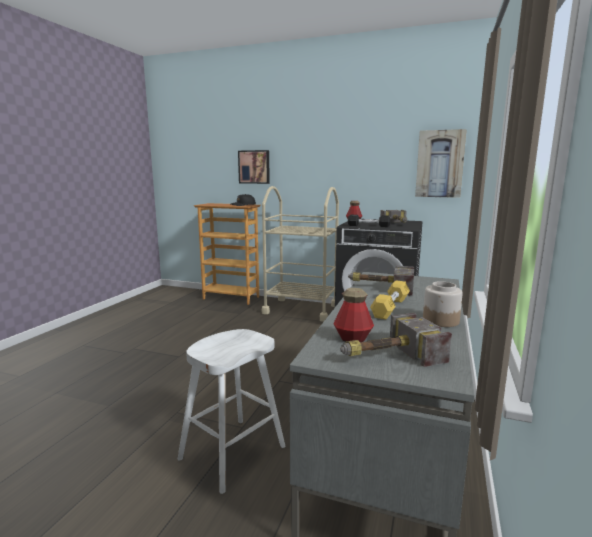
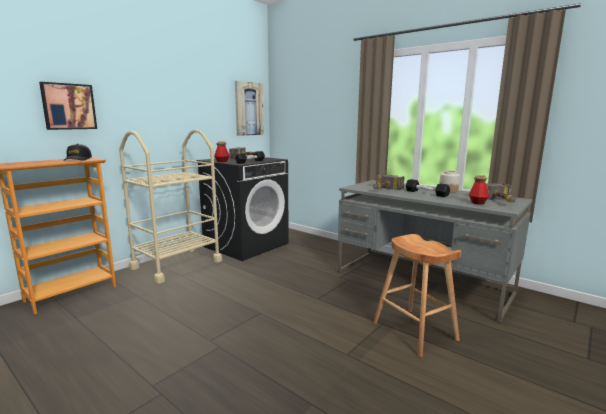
camera: 70 degrees left, 0 degrees up
white stool [178,329,285,494] -> brown stool [373,234,461,357]
yellow dumbbell [370,280,410,320] -> black dumbbell [406,179,450,197]

